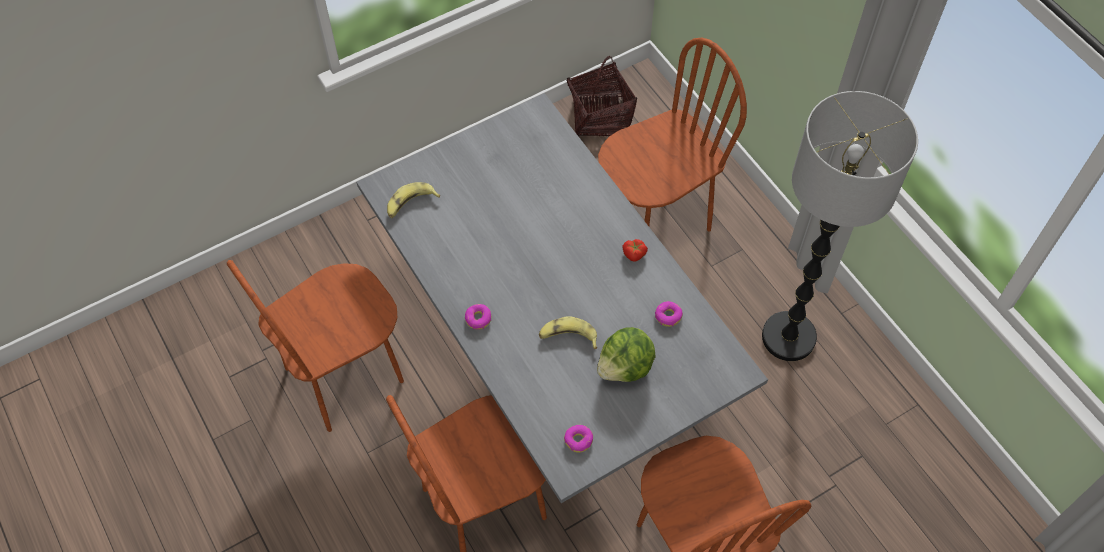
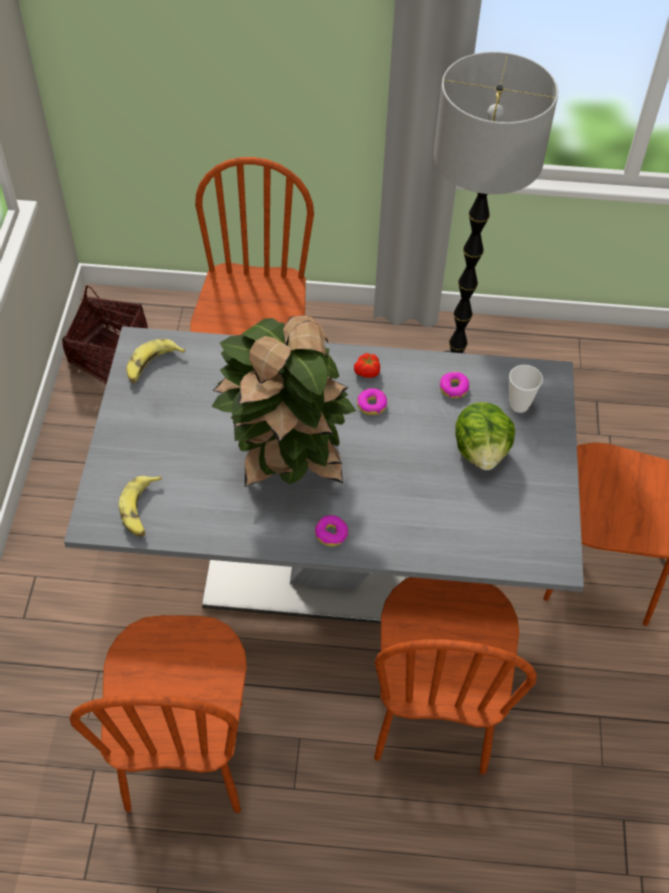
camera: 55 degrees left, 5 degrees down
banana [539,316,597,350] -> banana moved to [126,339,185,383]
donut [564,425,593,453] -> donut moved to [357,388,387,415]
none -> potted plant [211,315,356,487]
none -> cup [509,365,543,413]

